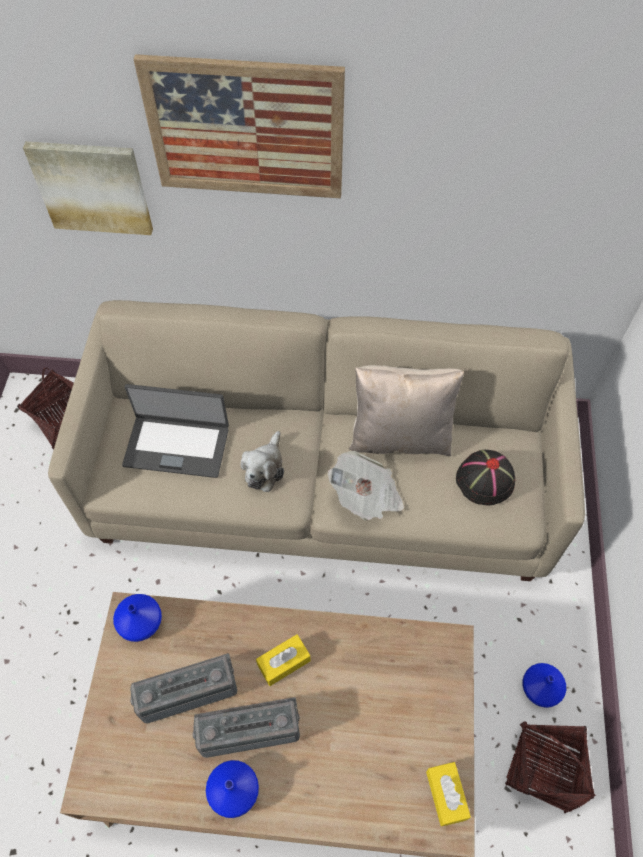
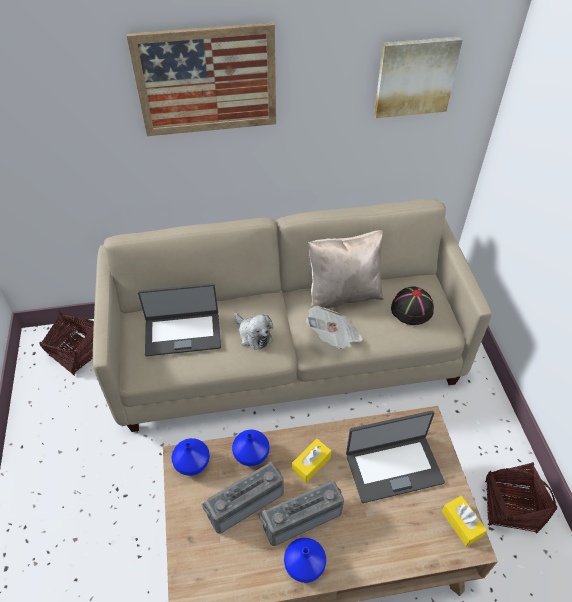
camera: 15 degrees left, 10 degrees down
picture [23,141,153,235] -> picture moved to [374,37,463,118]
plush toy [241,431,284,492] -> plush toy turned 45 degrees counterclockwise [234,313,273,350]
blue vase [523,663,566,708] -> blue vase moved to [232,429,270,467]
none -> laptop [346,410,445,503]

